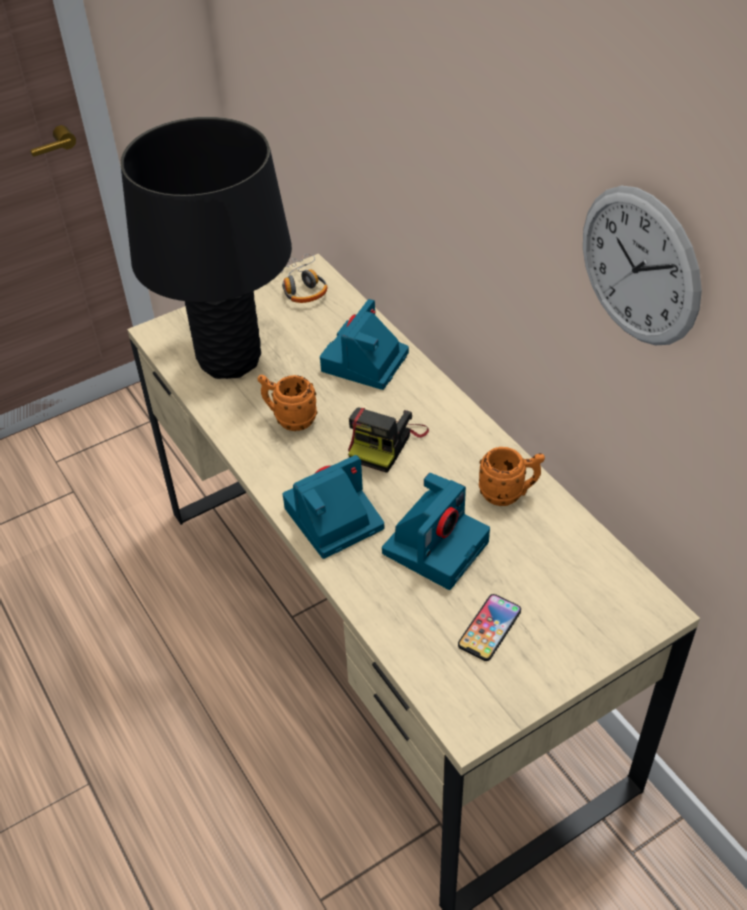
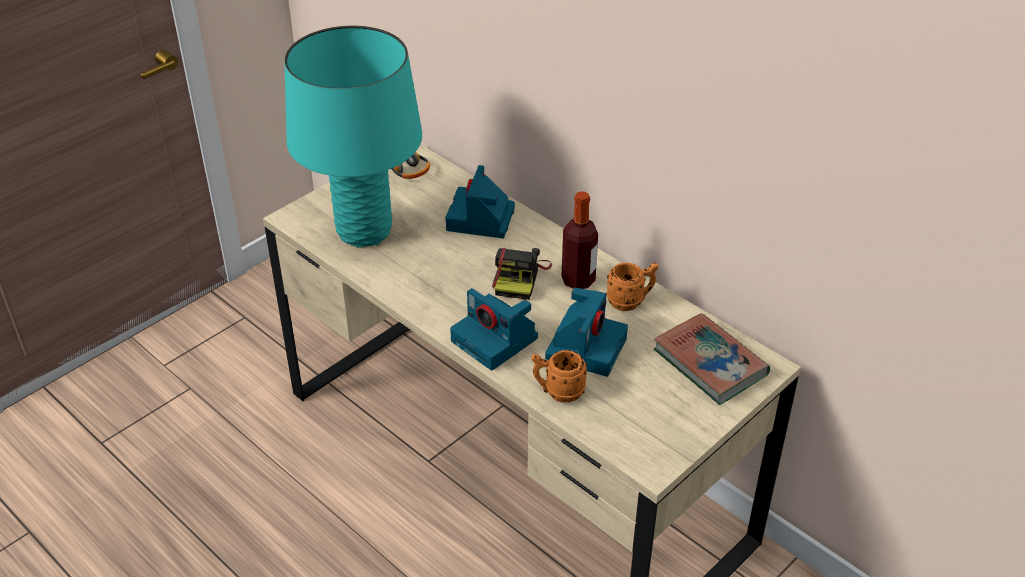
camera: 15 degrees left, 5 degrees down
black table lamp [120,117,292,379] -> turquoise table lamp [284,26,422,247]
orange mug [258,375,317,431] -> orange mug moved to [531,350,587,403]
camera [283,455,384,559] -> camera turned 90 degrees counterclockwise [450,288,538,370]
phone [458,594,521,661] -> none
wall clock [583,186,702,346] -> none
none -> bottle [562,191,598,289]
none -> book [654,313,770,405]

